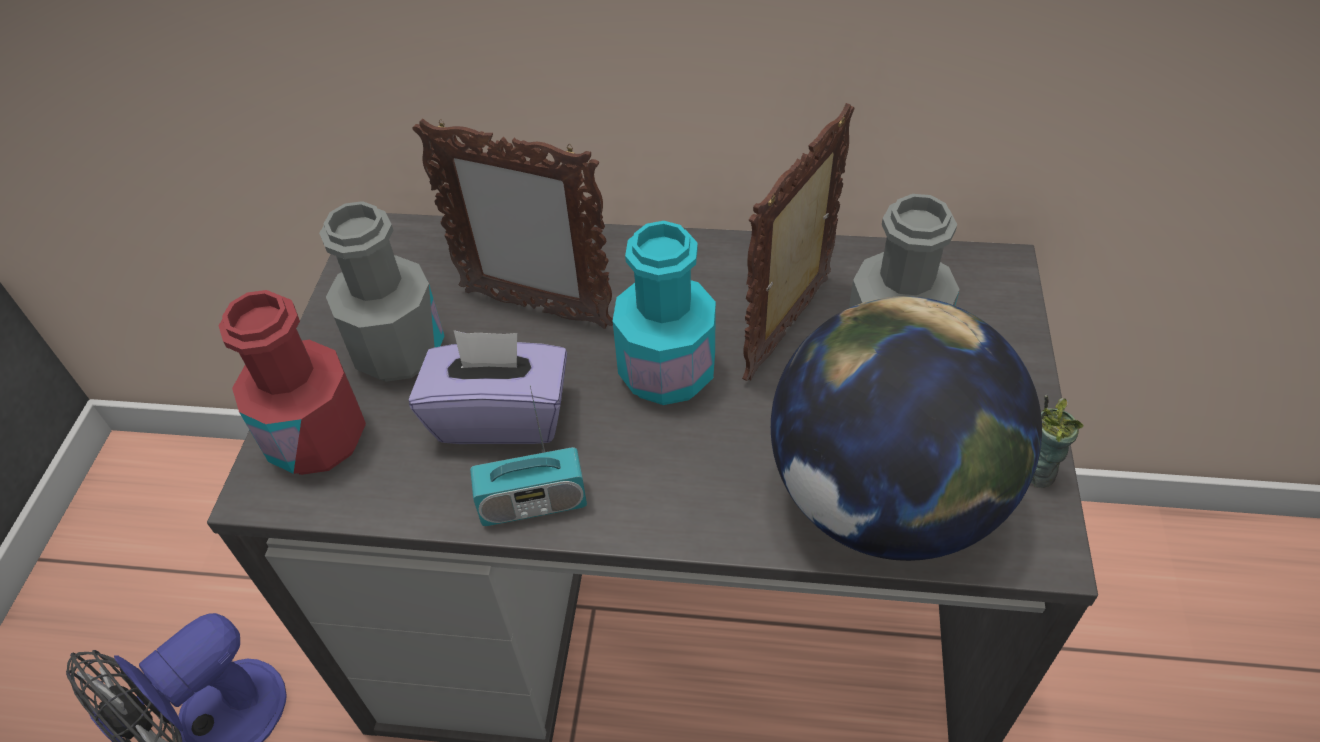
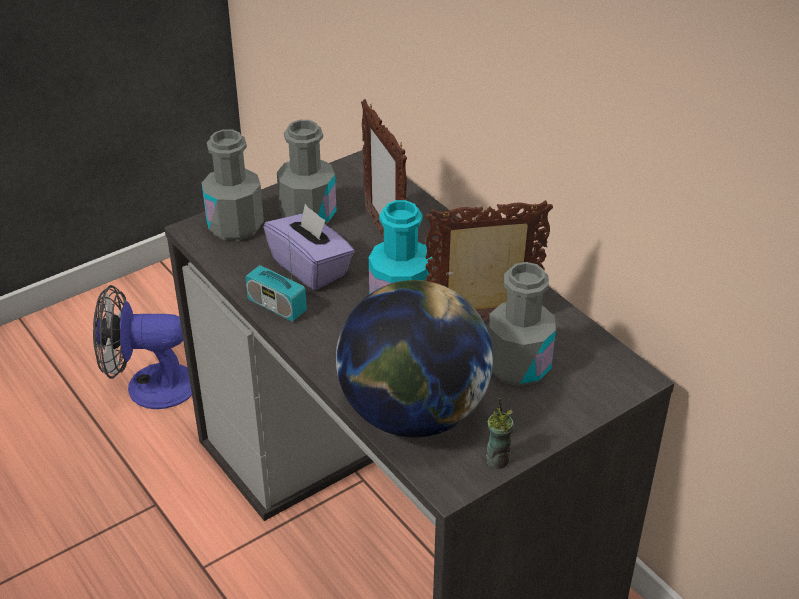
camera: 45 degrees right, 10 degrees down
red bottle [218,290,366,475] -> grey bottle [202,129,264,241]

